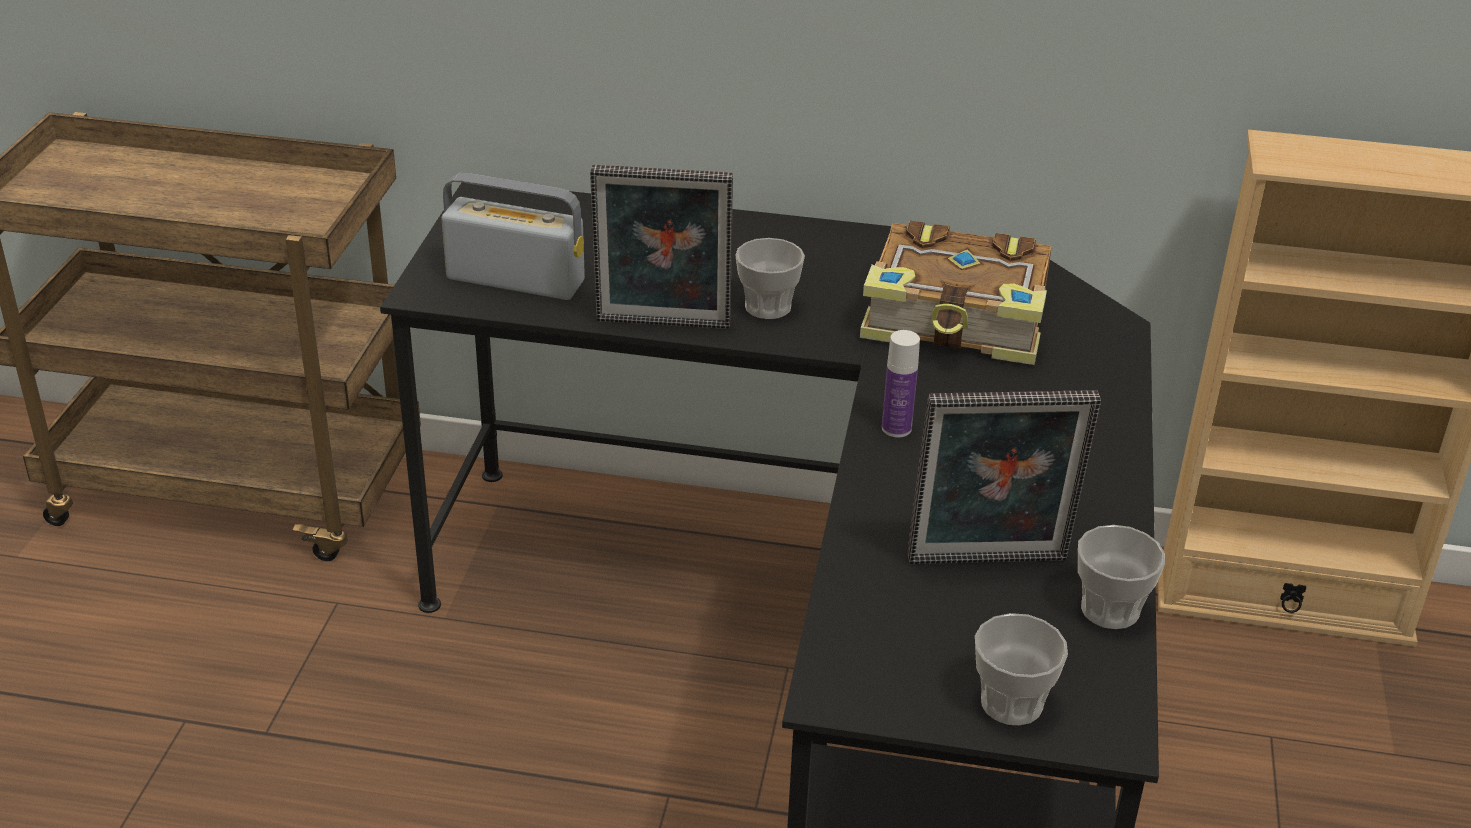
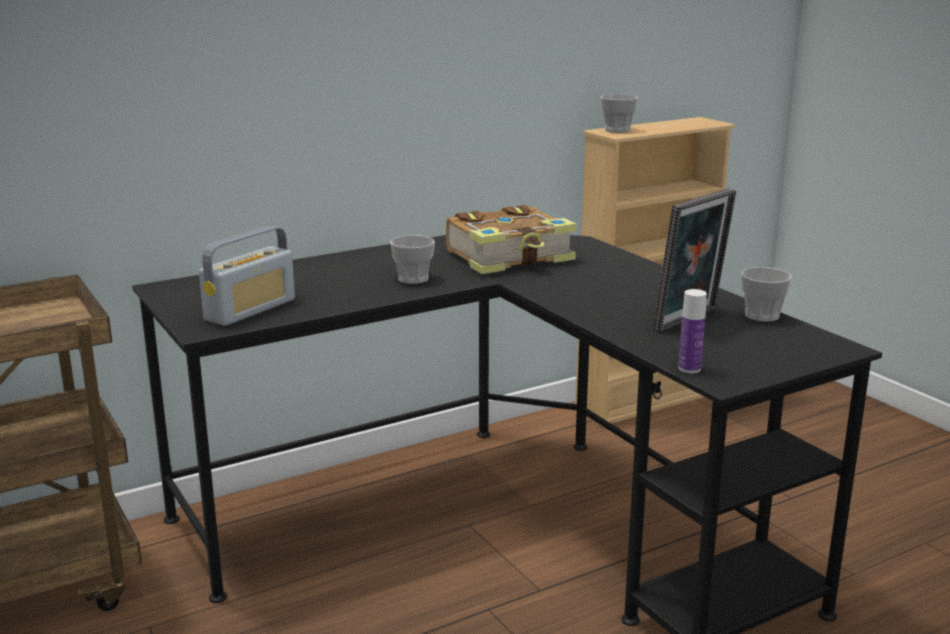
camera: 40 degrees left, 15 degrees down
radio [441,173,585,300] -> radio turned 150 degrees clockwise [199,226,295,326]
picture frame [590,165,733,329] -> none
bottle [882,330,920,437] -> bottle moved to [678,289,707,373]
cup [975,613,1068,725] -> cup moved to [600,94,638,133]

